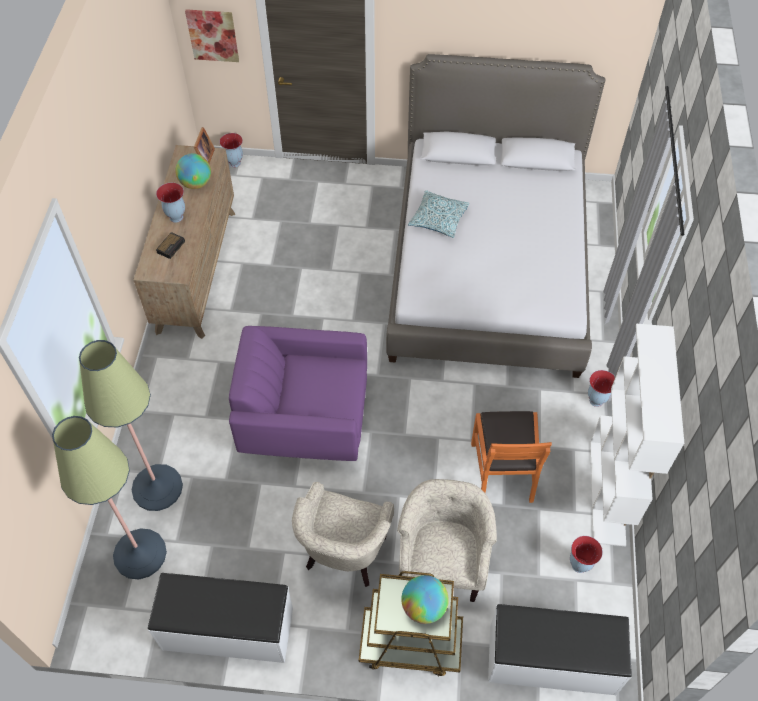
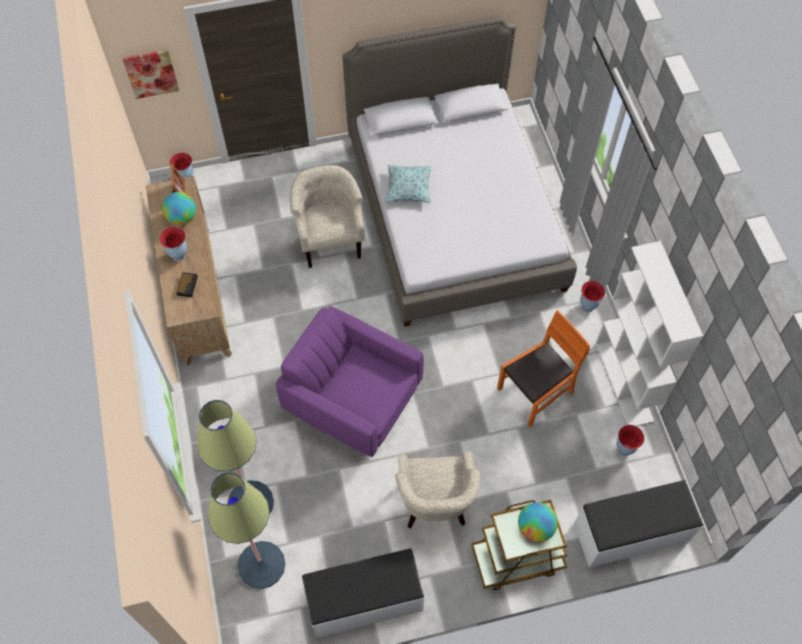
camera: 20 degrees left, 5 degrees up
purple armchair [229,326,367,461] -> purple armchair turned 45 degrees clockwise [275,306,424,457]
beige armchair [397,479,497,602] -> beige armchair moved to [290,165,365,268]
orange chair [471,411,552,503] -> orange chair turned 105 degrees counterclockwise [497,310,590,427]

